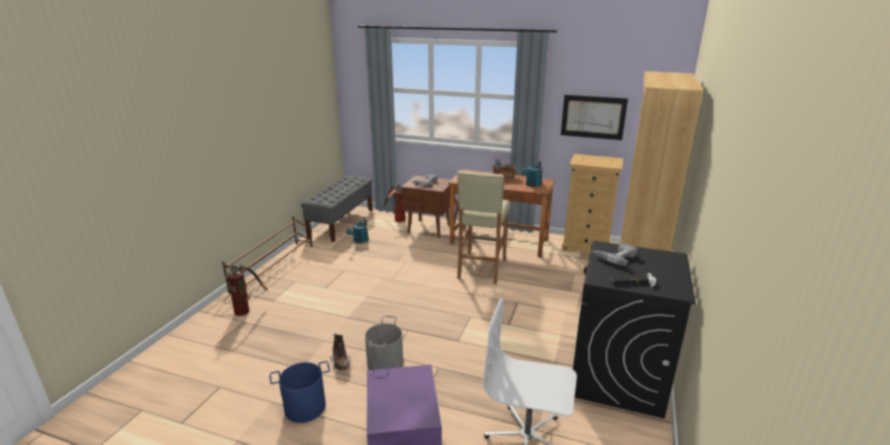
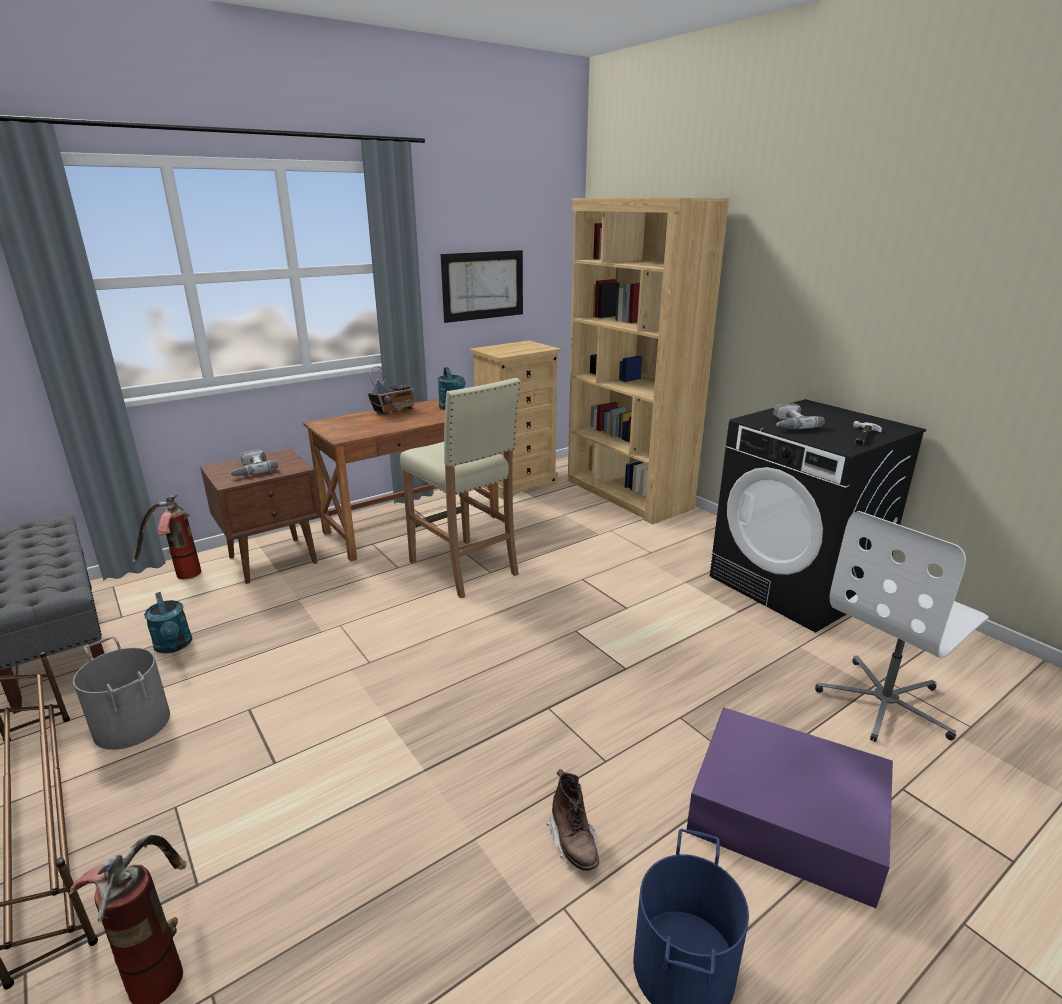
camera: 55 degrees left, 0 degrees up
brown boot [330,333,351,370] -> brown boot turned 60 degrees clockwise [547,769,599,871]
grey bucket [365,316,403,370] -> grey bucket moved to [73,636,170,750]

